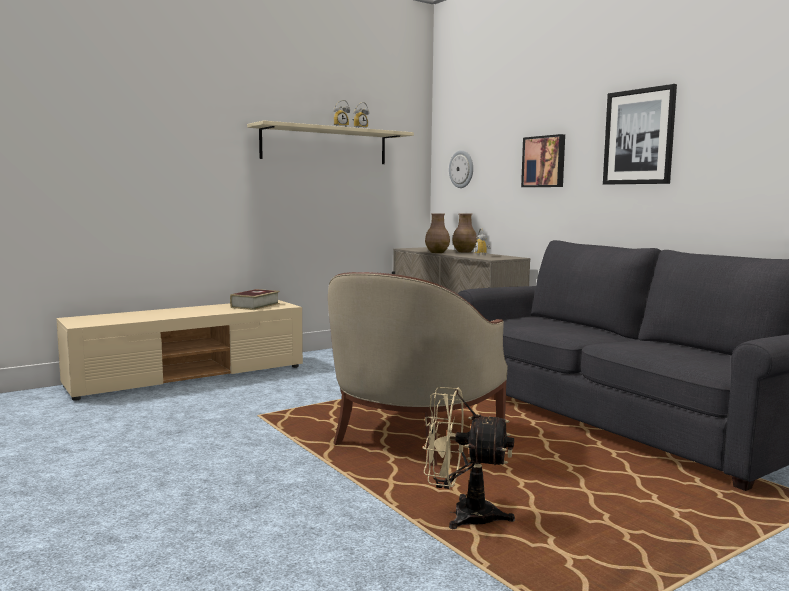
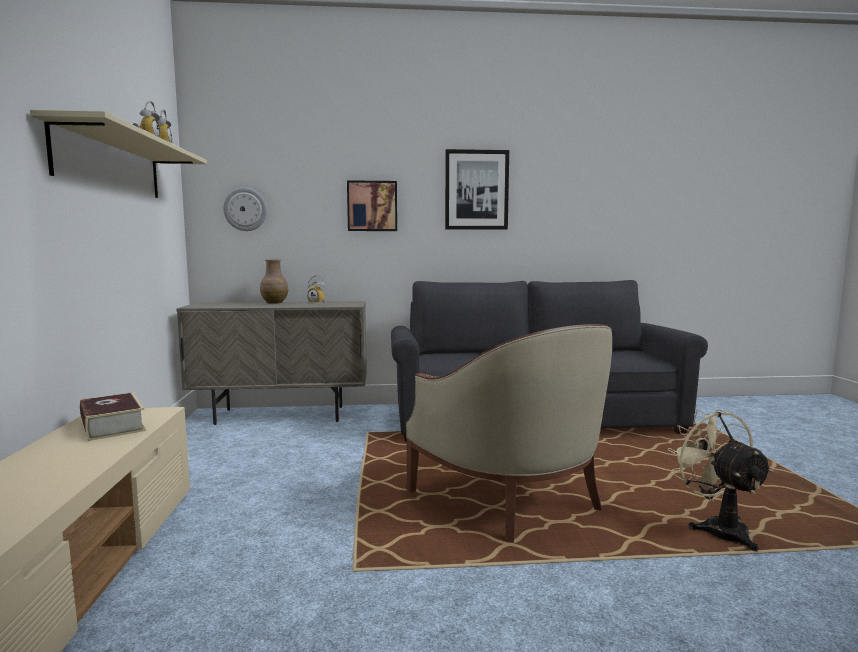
camera: 60 degrees left, 0 degrees up
beige fan [423,387,515,529] -> beige fan turned 120 degrees clockwise [668,409,774,552]
brown vase [425,213,450,253] -> none

